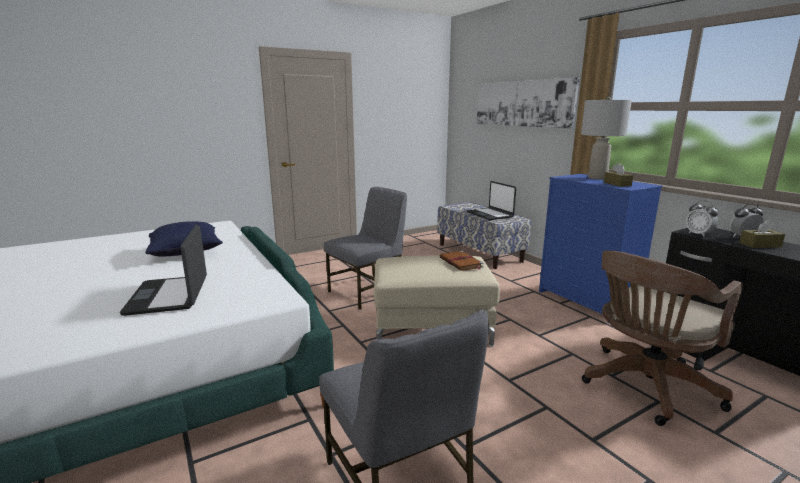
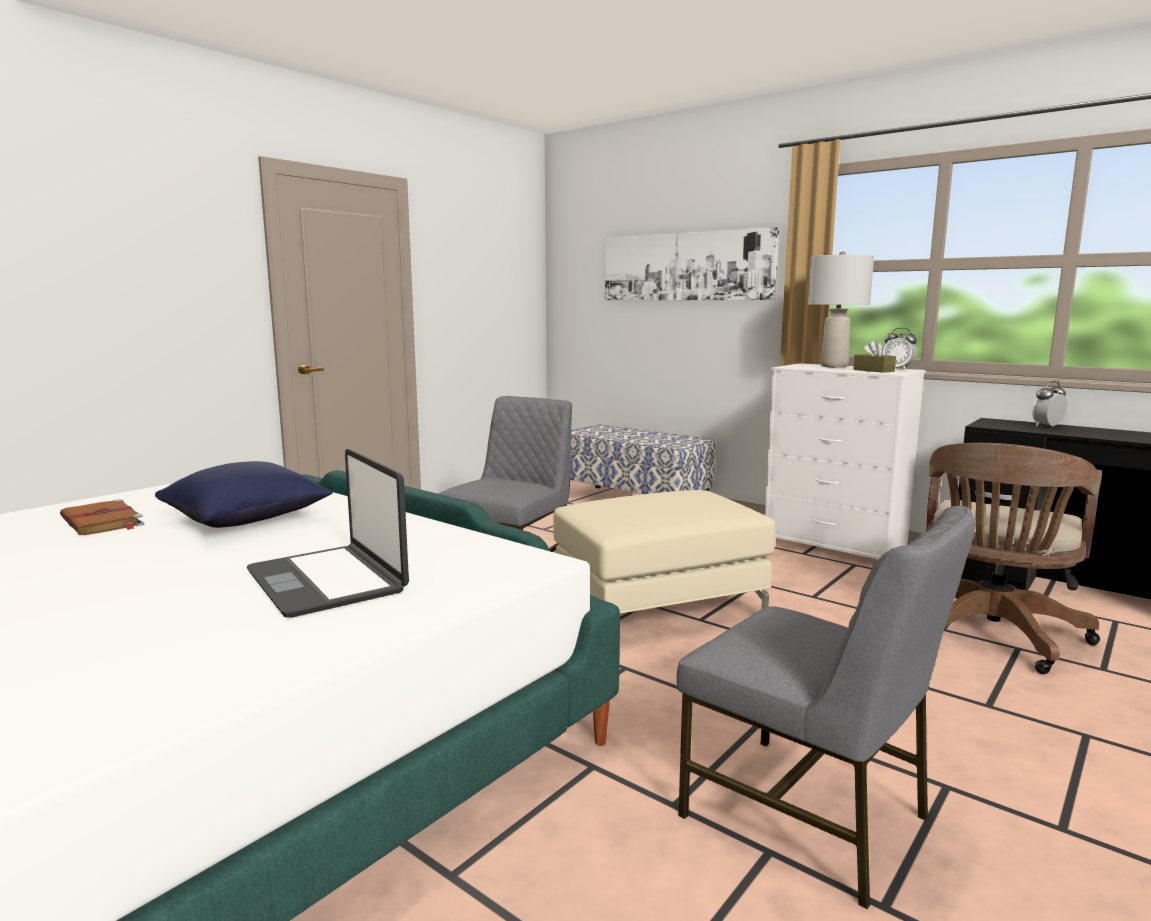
camera: 20 degrees left, 5 degrees down
brown book [440,251,484,271] -> brown book moved to [60,499,144,535]
laptop [467,181,517,220] -> none
blue dresser [539,174,662,323] -> white dresser [765,363,926,559]
alarm clock [686,200,718,237] -> alarm clock moved to [883,328,917,370]
brown tissue box [739,219,785,248] -> none

